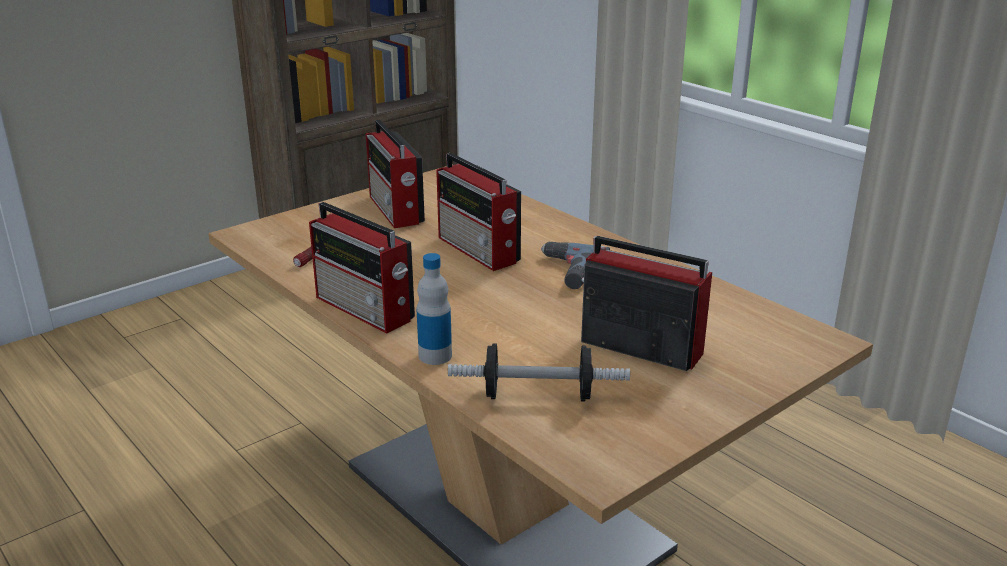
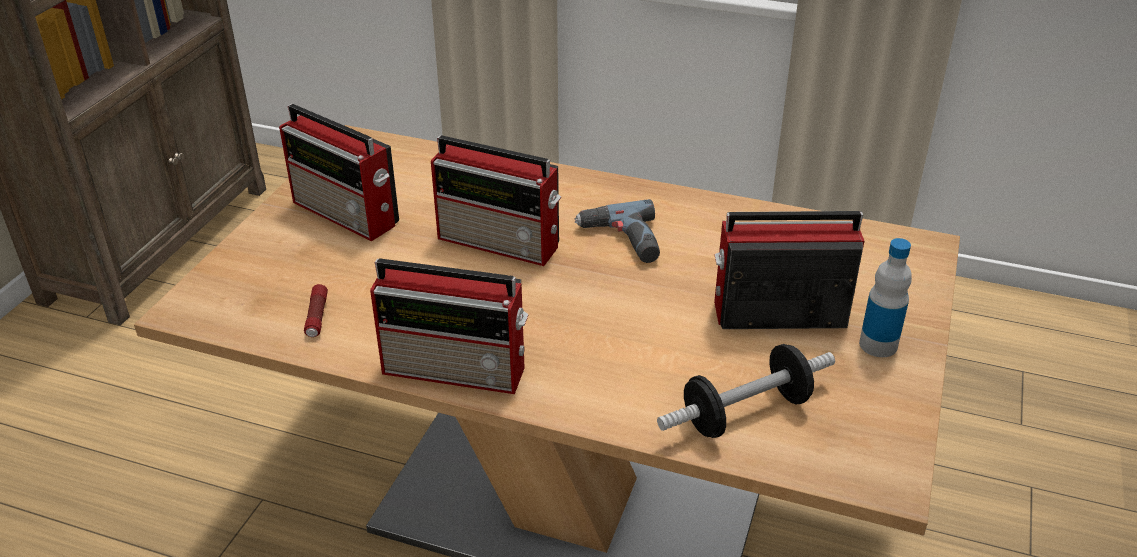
camera: 30 degrees left, 10 degrees up
bottle [416,253,452,365] -> bottle moved to [859,238,912,357]

